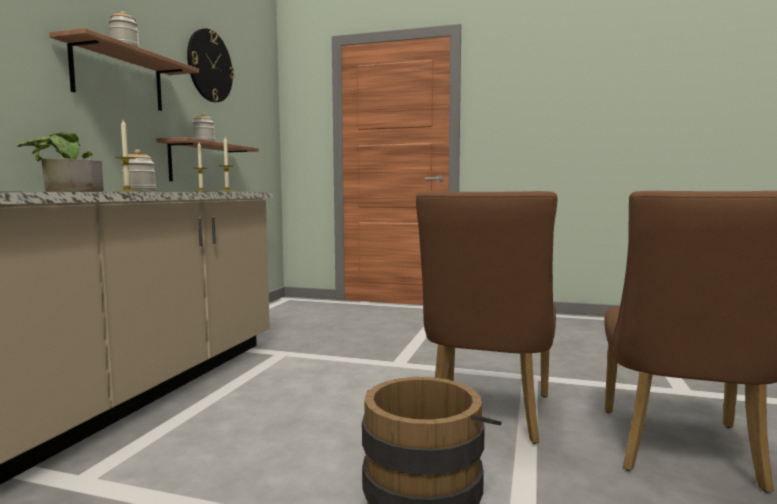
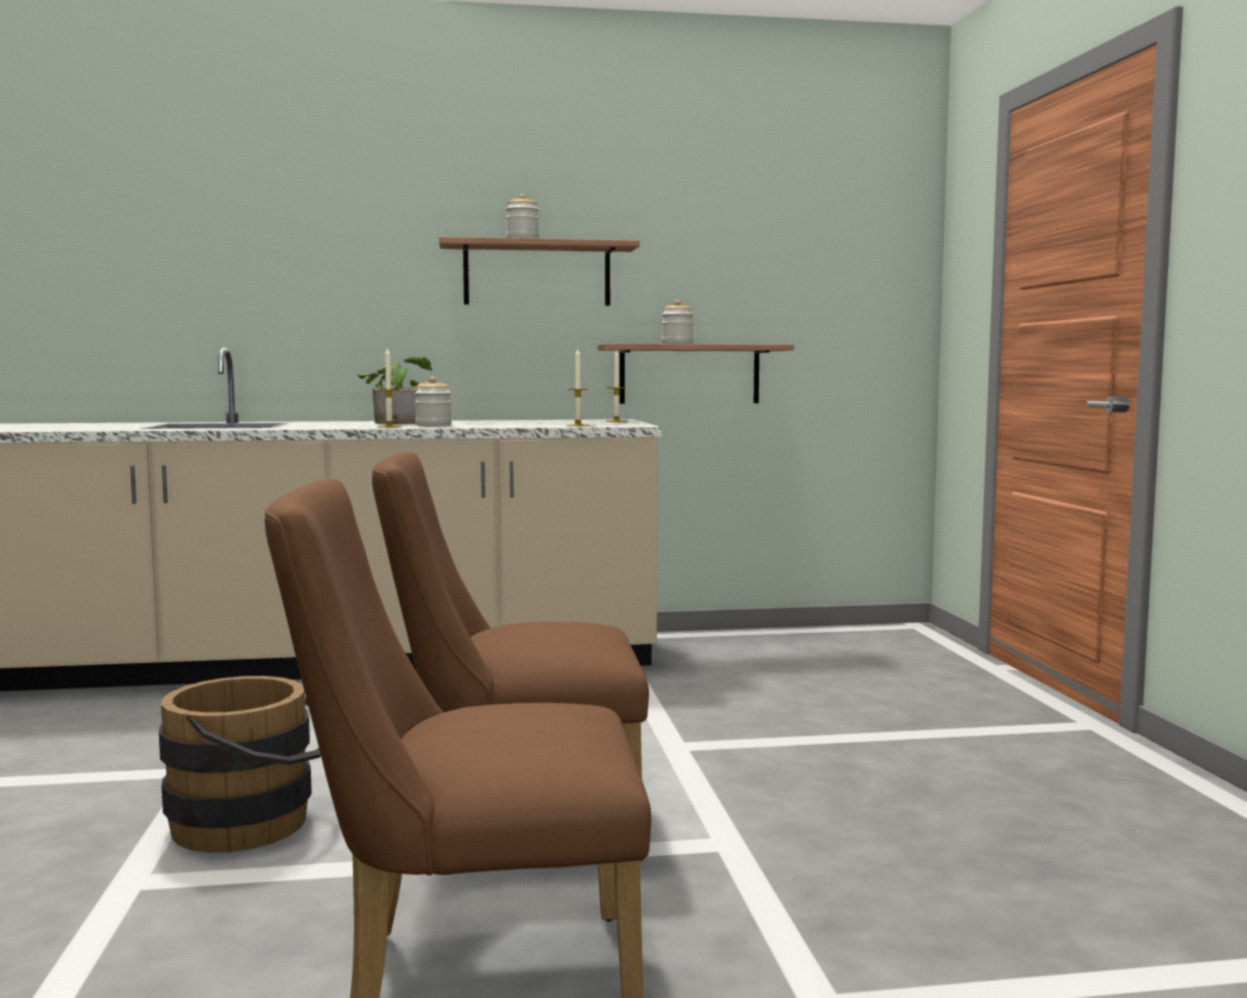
camera: 65 degrees right, 0 degrees up
wall clock [187,28,235,102] -> none

